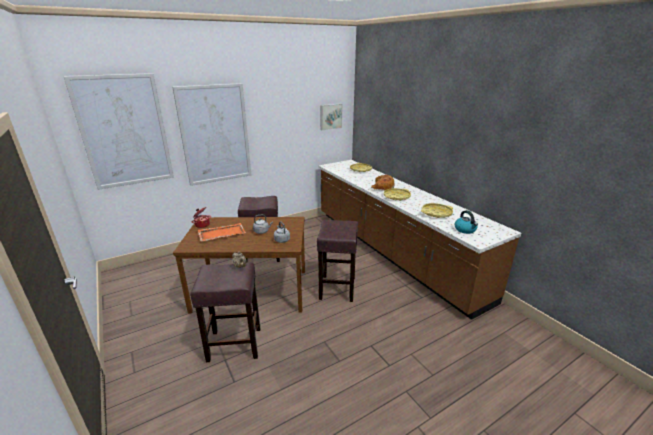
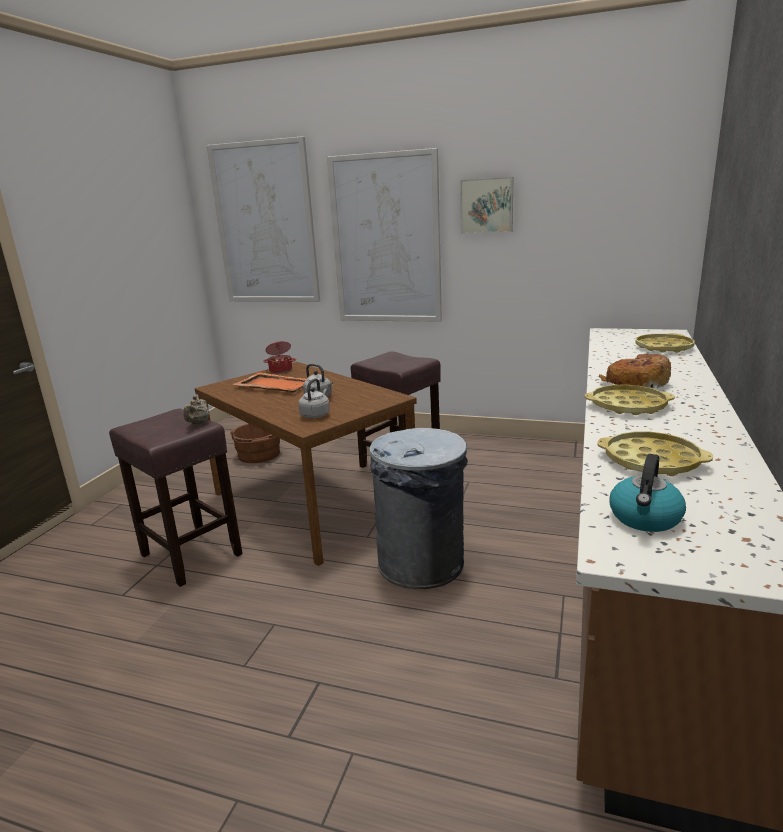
camera: 50 degrees right, 5 degrees down
brown stool [317,220,358,302] -> grey trash can [370,428,468,589]
picture [320,103,342,130] -> picture moved to [460,177,514,234]
none -> brown bucket [230,424,280,463]

